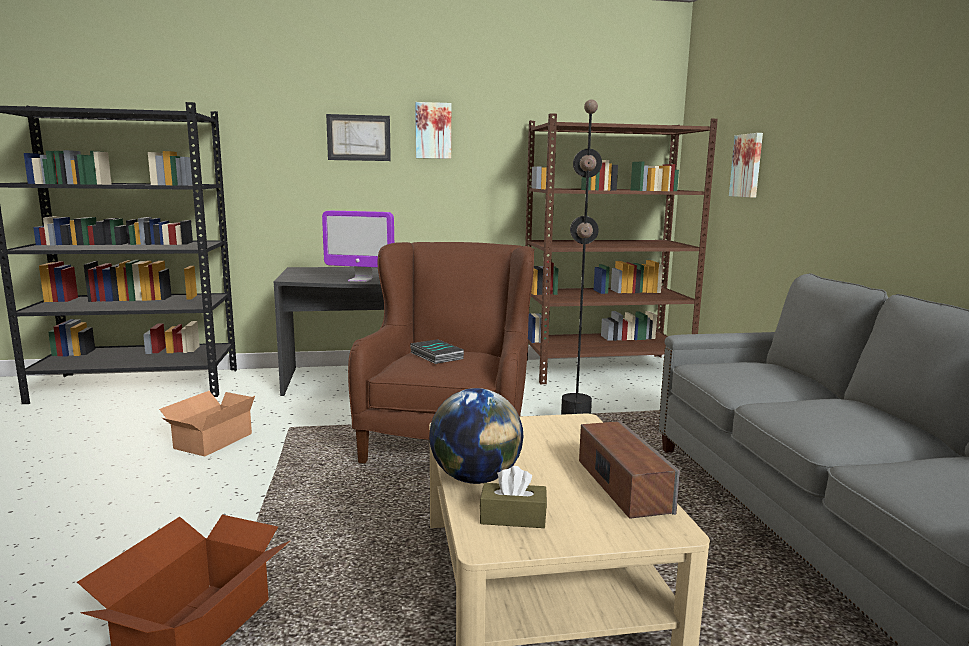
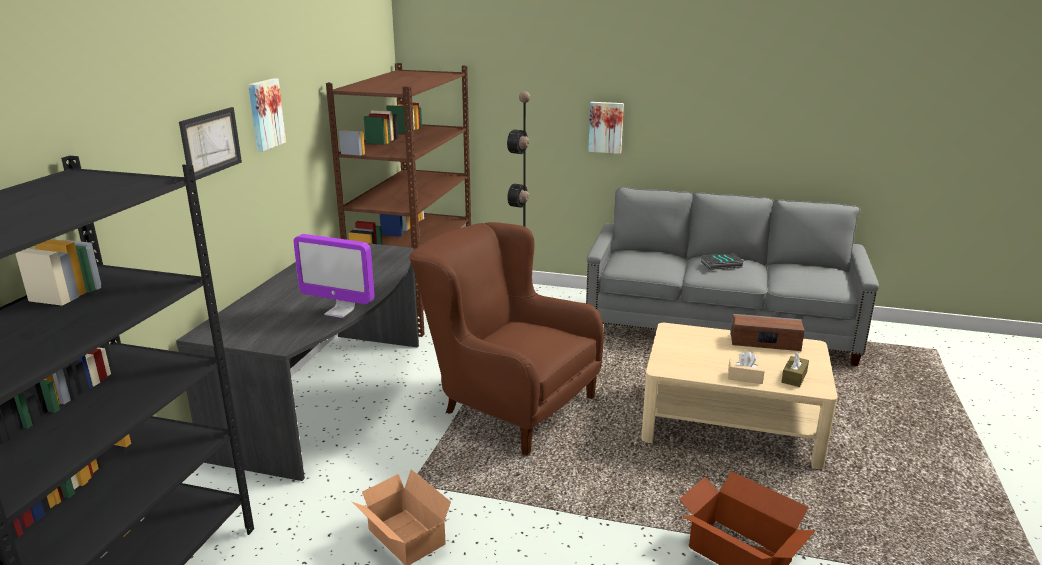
camera: 65 degrees left, 10 degrees up
monitor [322,211,394,282] -> monitor turned 75 degrees clockwise [293,234,375,318]
book [410,339,464,364] -> book moved to [701,253,744,270]
globe [429,388,523,484] -> beige tissue box [728,351,764,384]
picture [729,133,763,198] -> picture moved to [588,102,624,154]

